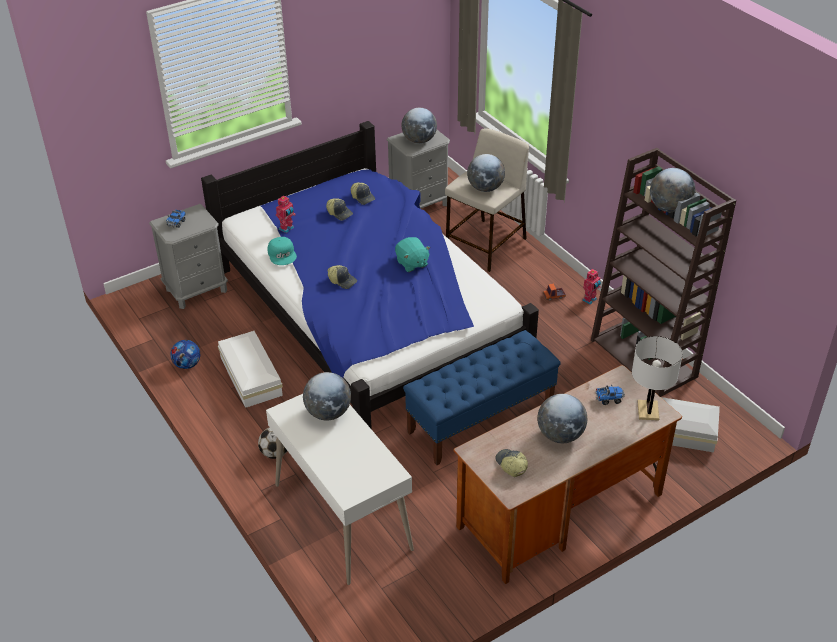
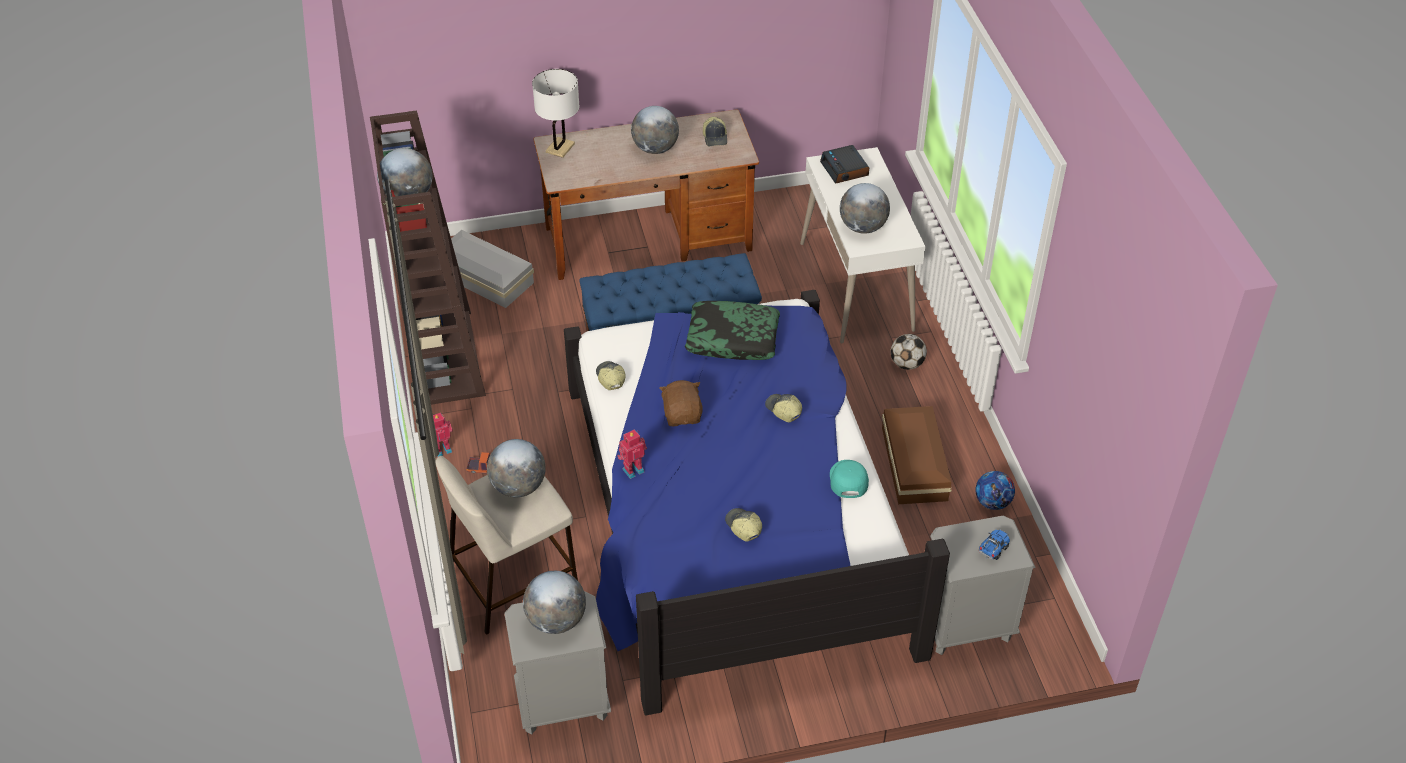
camera: 160 degrees left, 5 degrees up
white storage box [218,331,283,408] -> brown storage box [882,406,952,504]
toy robot [276,195,296,233] -> toy robot moved to [617,429,647,479]
cap [351,183,375,205] -> cap moved to [596,361,626,390]
turquoise plush toy [395,237,431,272] -> brown plush toy [659,380,703,426]
toy truck [595,385,625,405] -> none
none -> pillow [685,301,780,360]
none -> alarm clock [820,145,869,184]

